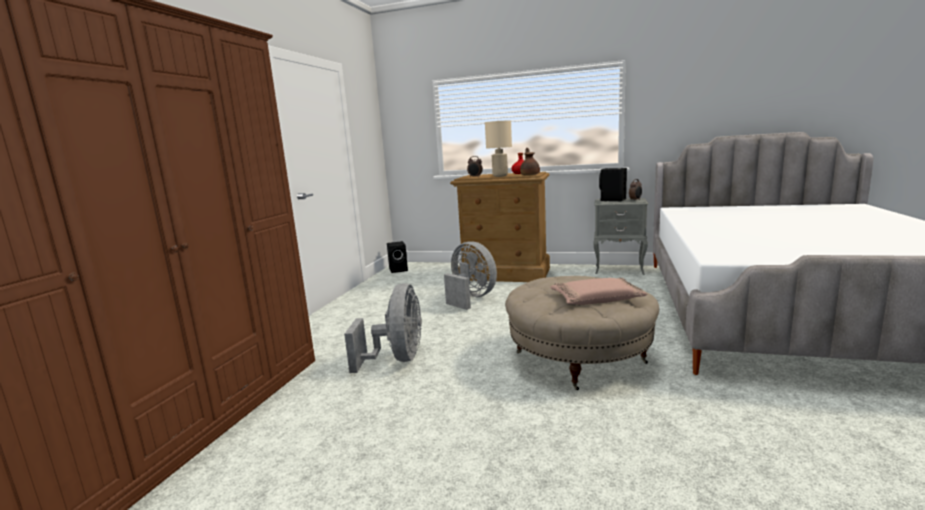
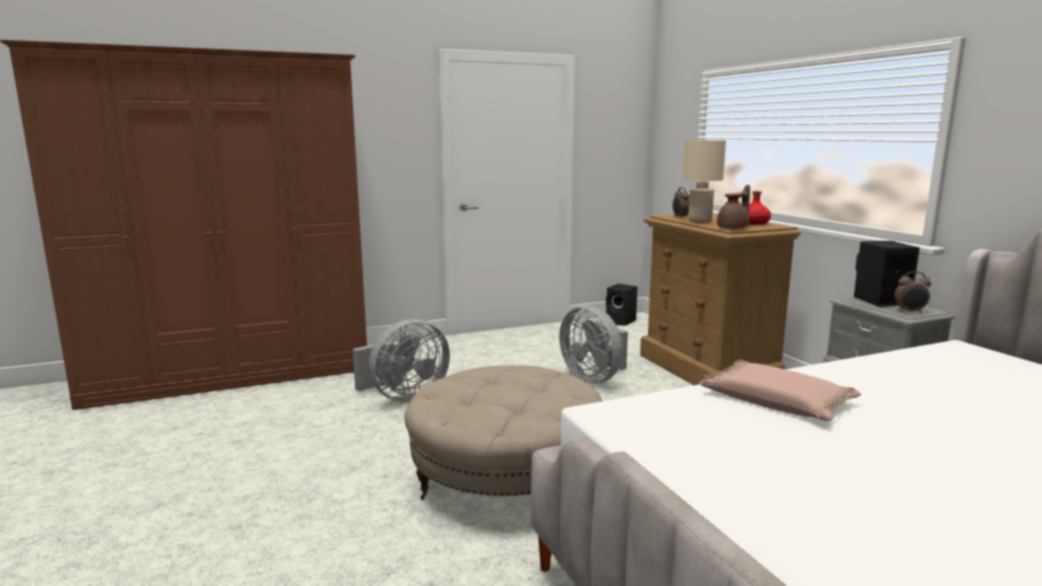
camera: 50 degrees right, 0 degrees up
grey fan [444,241,497,310] -> grey fan turned 135 degrees clockwise [559,305,628,384]
beige pillow [550,278,647,305] -> beige pillow moved to [699,359,861,421]

